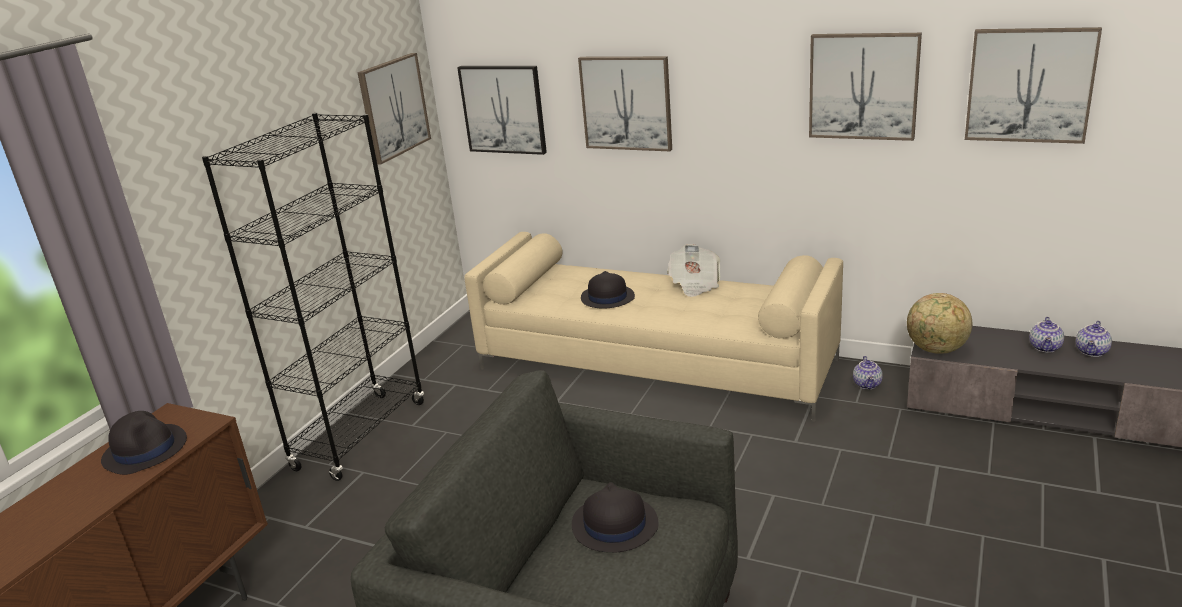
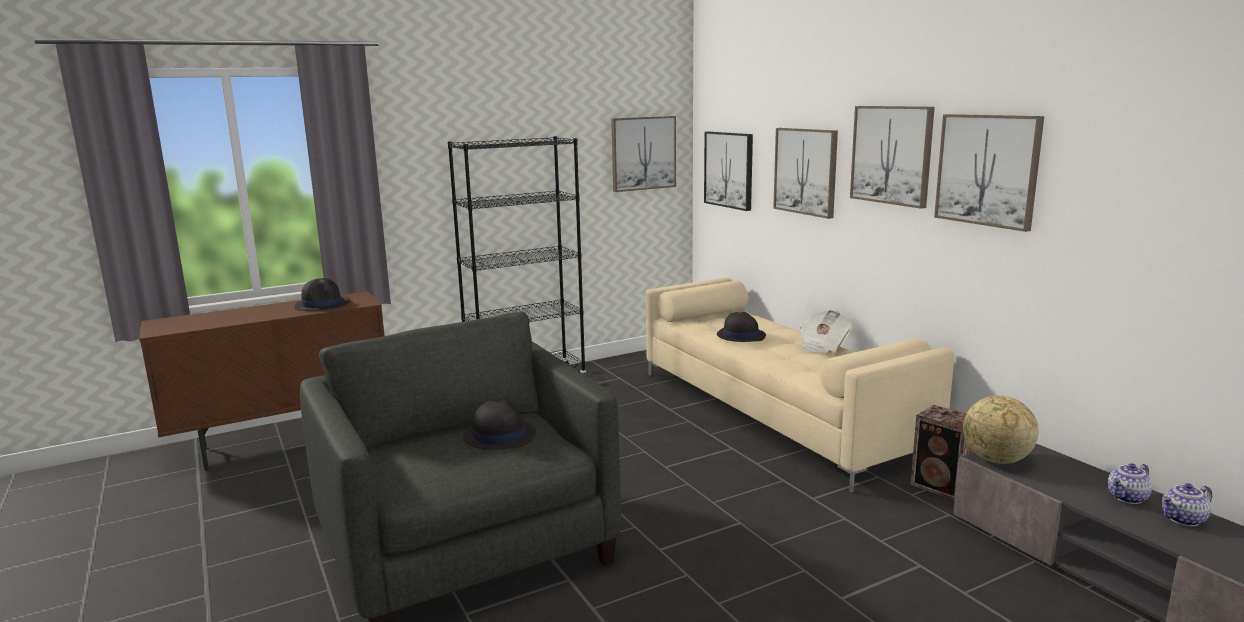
camera: 35 degrees right, 10 degrees down
teapot [853,356,883,389] -> speaker [910,405,973,500]
picture [965,27,1102,144] -> picture moved to [850,106,935,209]

